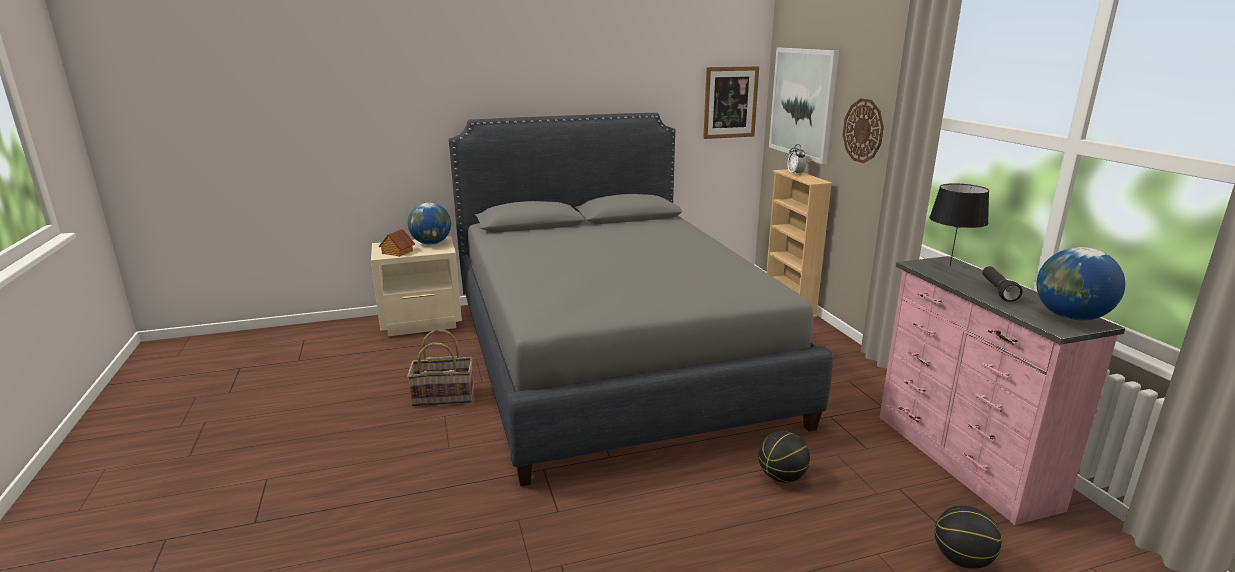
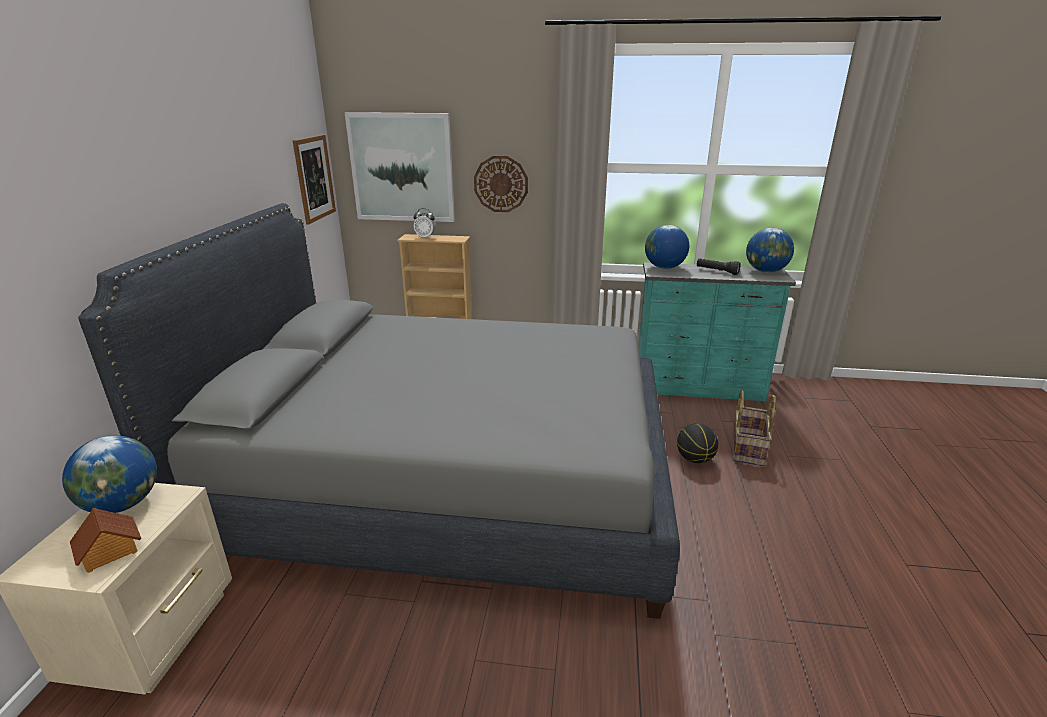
camera: 65 degrees left, 5 degrees up
basket [407,329,474,406] -> basket moved to [732,391,776,466]
pink dresser [879,256,1125,525] -> turquoise dresser [638,263,796,401]
black table lamp [929,183,989,266] -> globe [645,225,689,269]
basketball [935,505,1002,569] -> none

